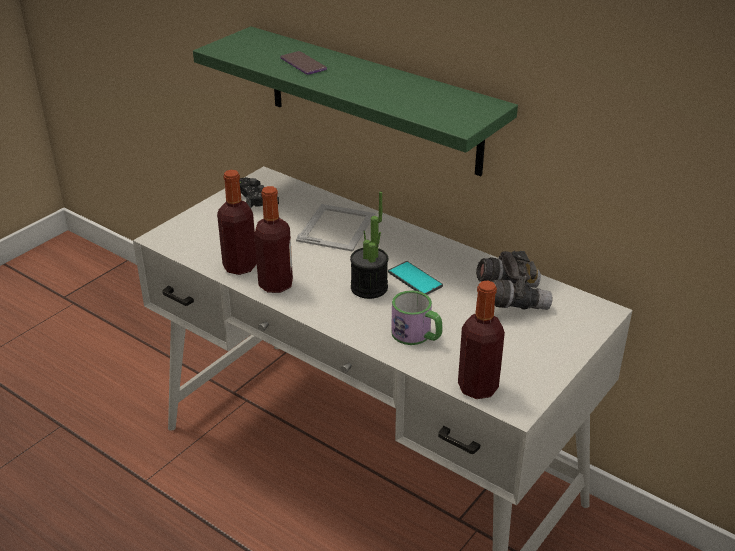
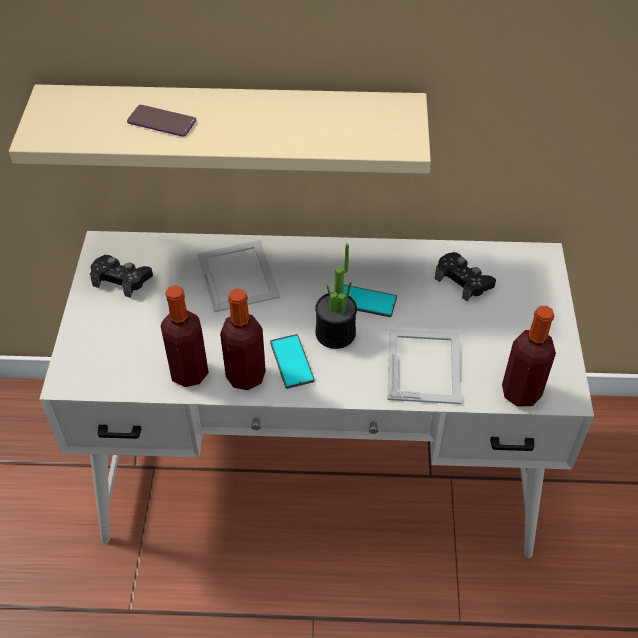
camera: 35 degrees left, 15 degrees up
green shelf [193,26,518,176] -> beige shelf [9,85,431,174]
mug [391,290,443,345] -> picture frame [387,329,462,404]
grey binoculars [476,251,552,310] -> black game controller [435,252,496,302]
none -> phone [270,334,315,389]

